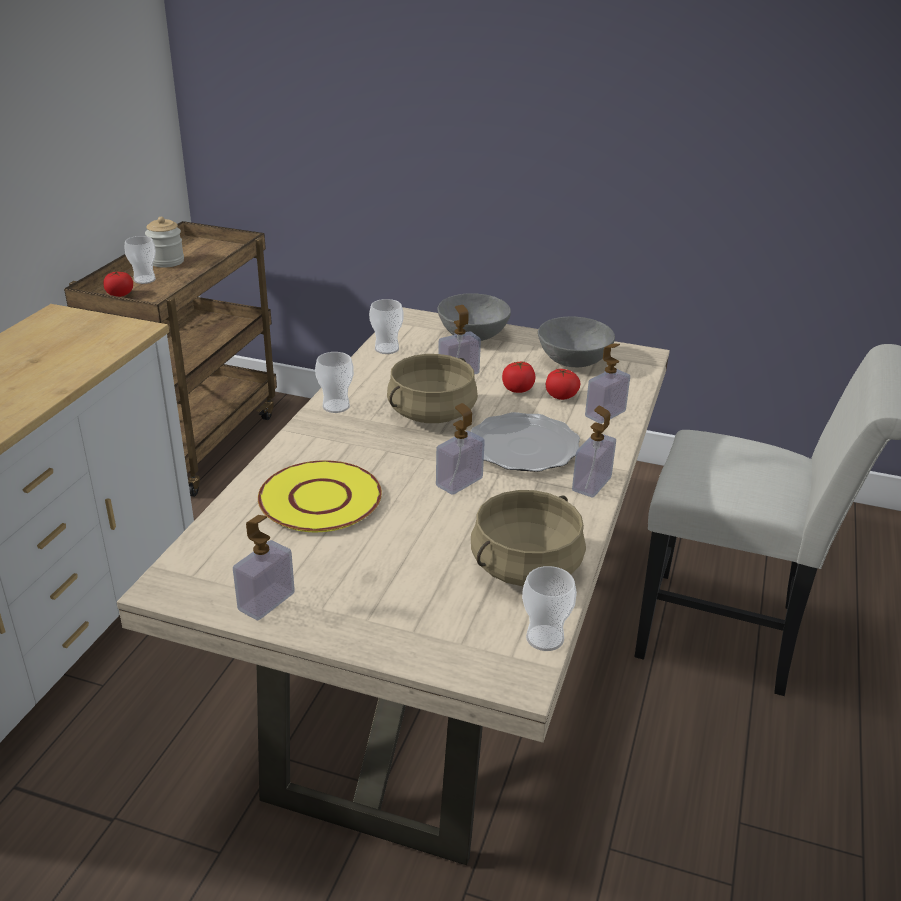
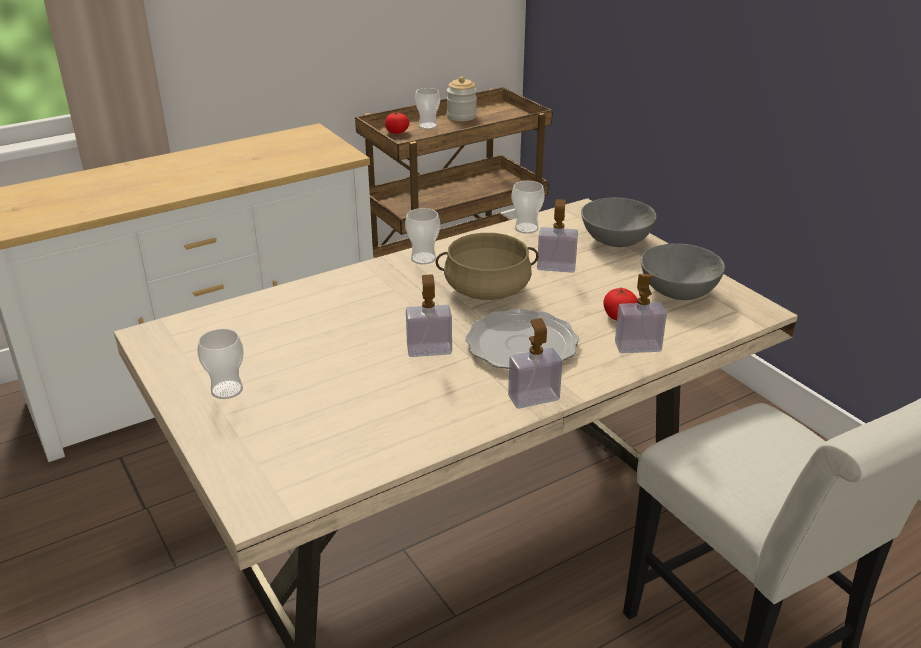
camera: 40 degrees right, 0 degrees up
soap dispenser [233,515,295,620] -> none
yellow plate [258,460,382,532] -> none
beige cooking pot [471,490,586,586] -> none
tomato [502,361,536,393] -> none
cup [522,566,577,651] -> cup moved to [197,329,244,399]

